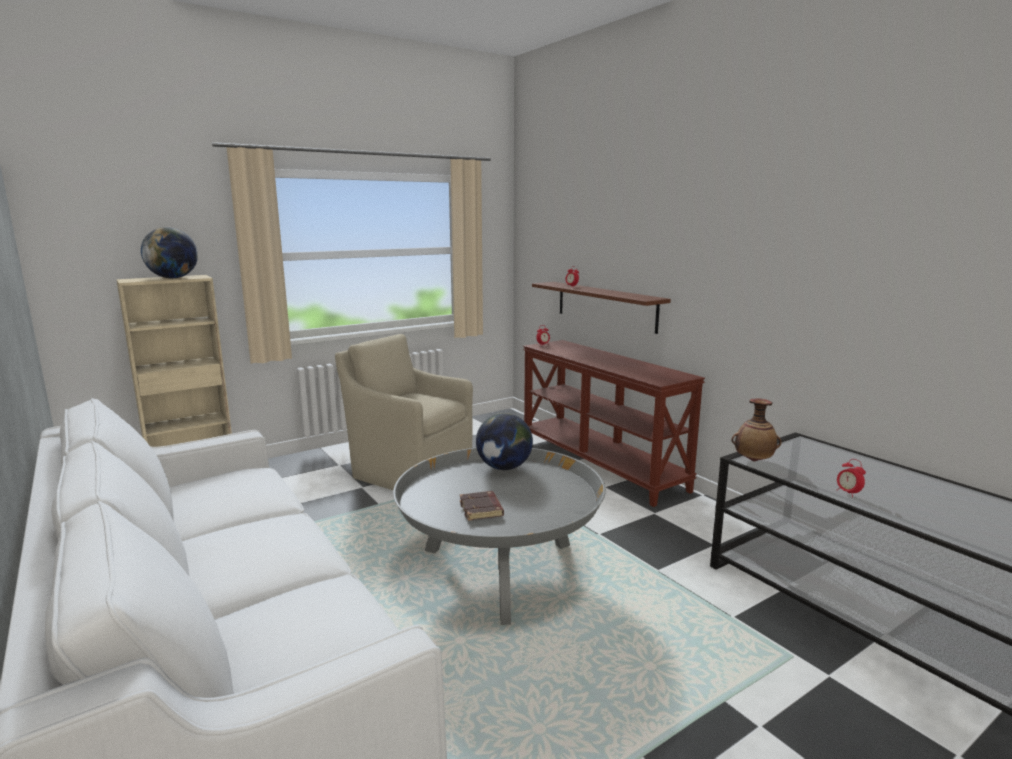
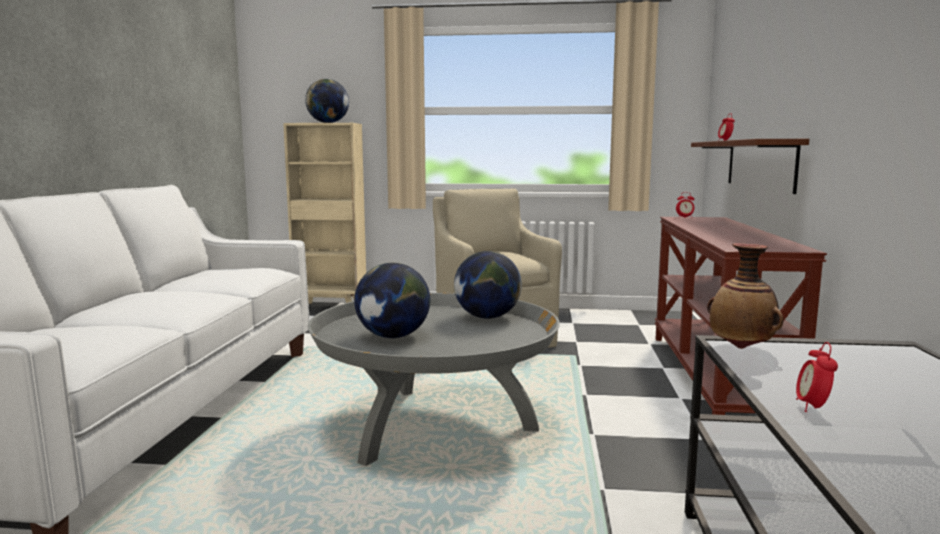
camera: 40 degrees right, 5 degrees down
brown book [460,491,504,521] -> globe [354,263,430,338]

